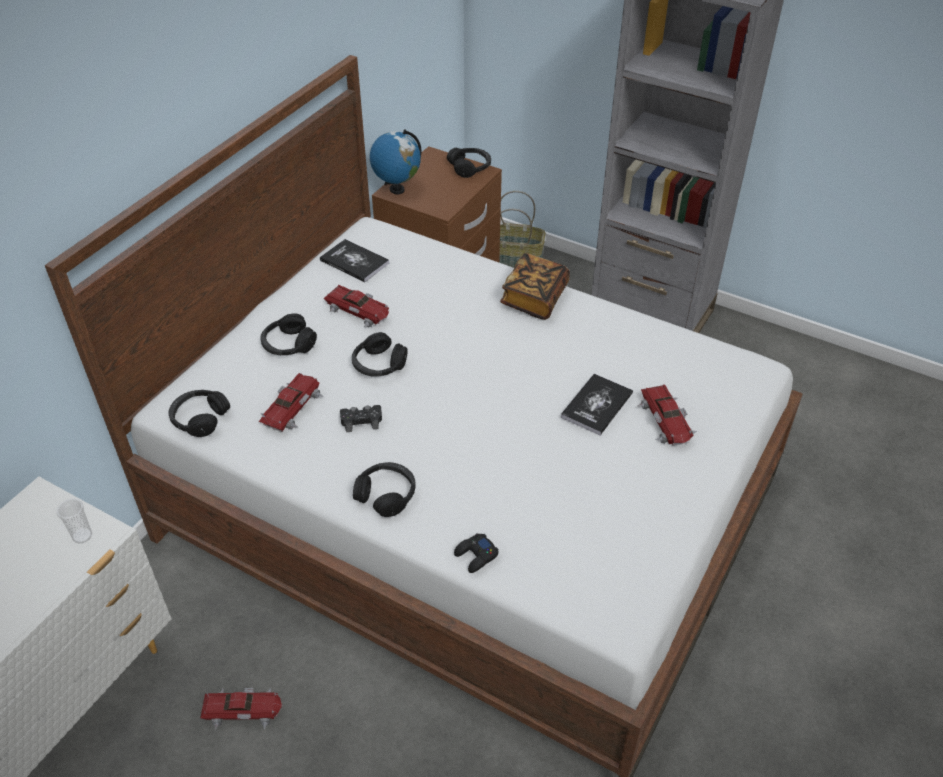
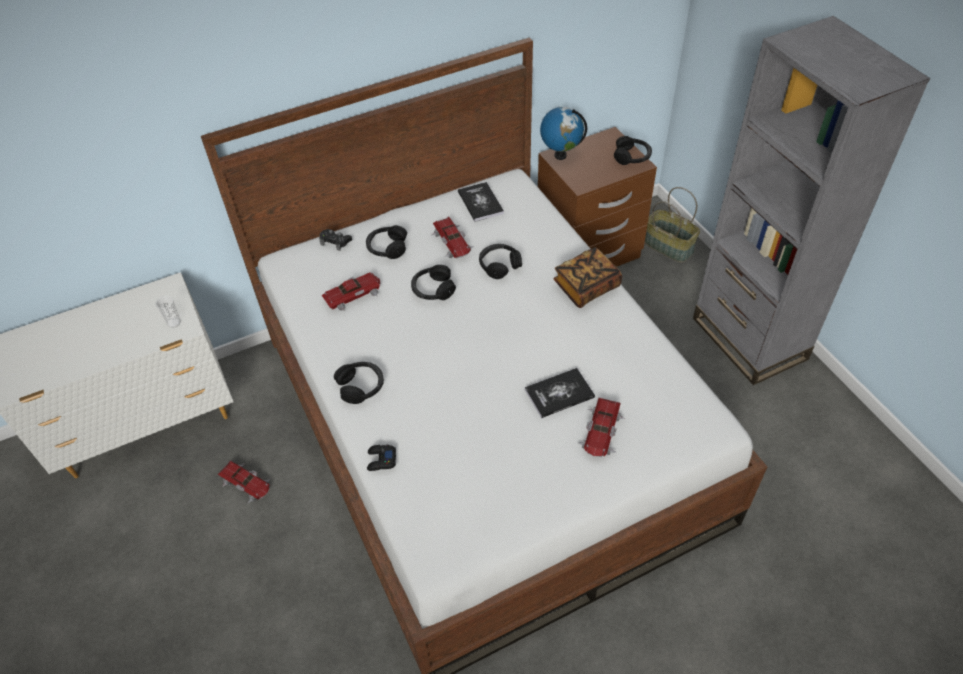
camera: 35 degrees right, 5 degrees up
black headphones [168,390,230,437] -> black headphones moved to [479,244,522,279]
black game controller [340,405,382,432] -> black game controller moved to [319,229,352,251]

